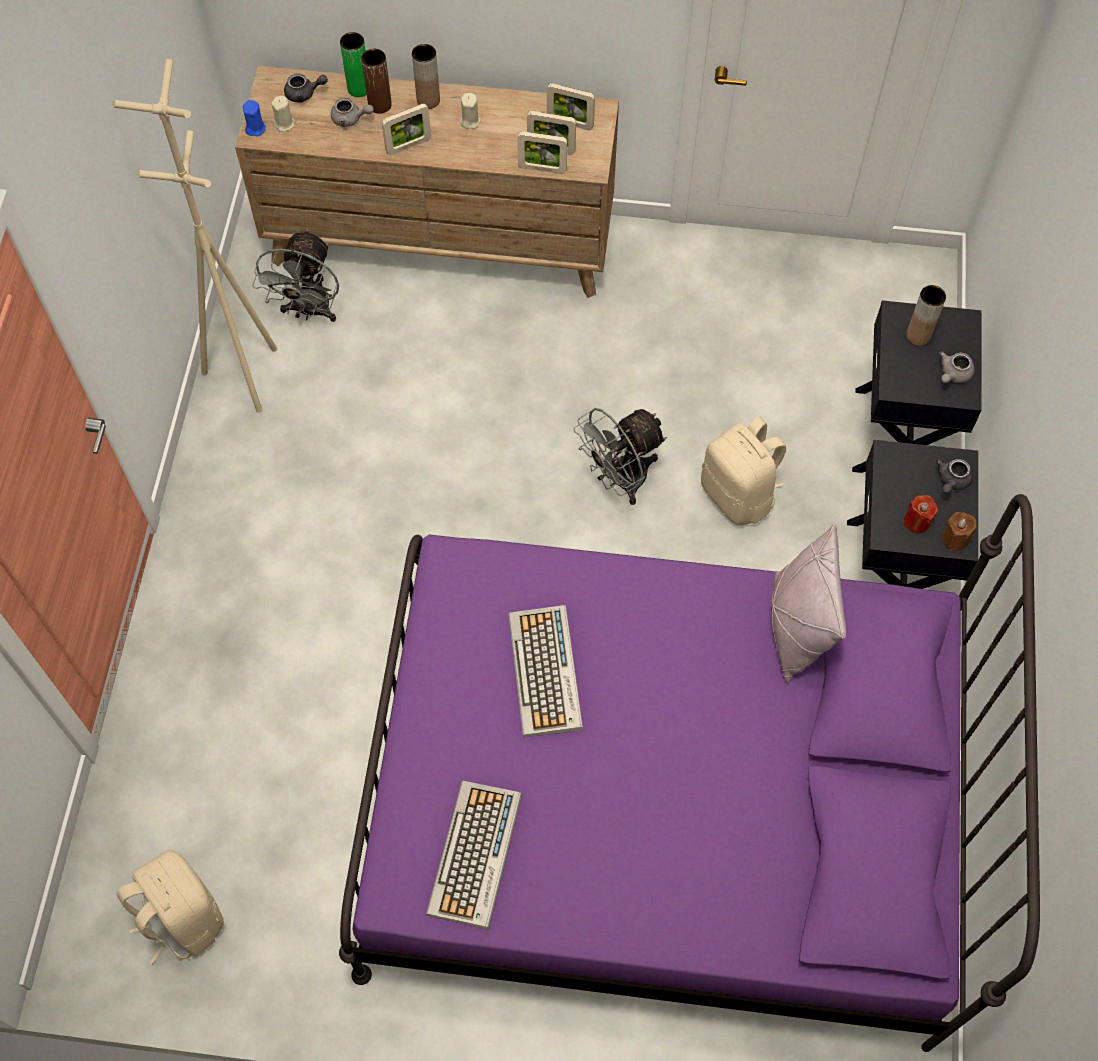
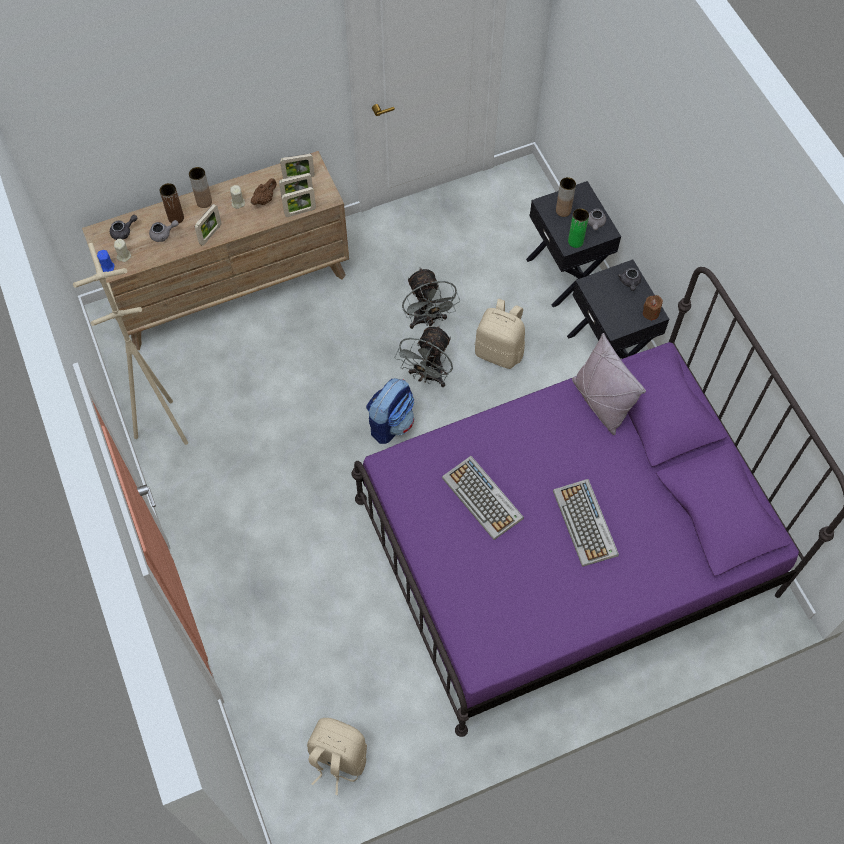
camera: 30 degrees left, 0 degrees up
grey fan [252,229,339,322] -> grey fan moved to [402,267,460,329]
green vase [340,32,367,97] -> green vase moved to [568,208,589,248]
keyboard [426,781,522,930] -> keyboard moved to [553,479,619,567]
red candle [904,495,938,533] -> none
none -> brown teapot [251,178,277,205]
none -> backpack [366,378,414,444]

